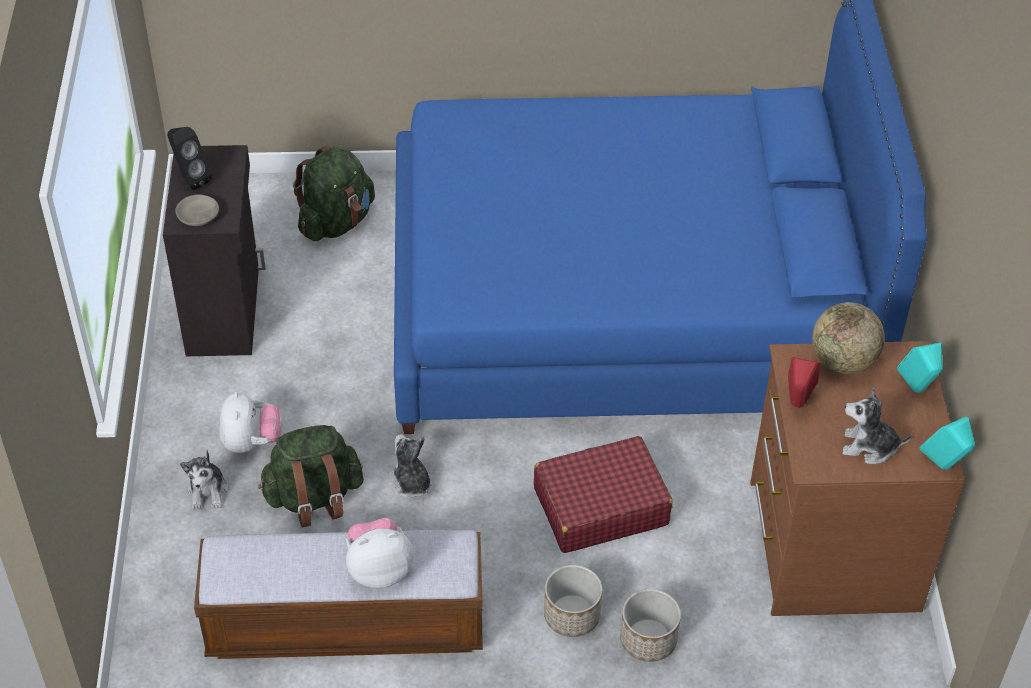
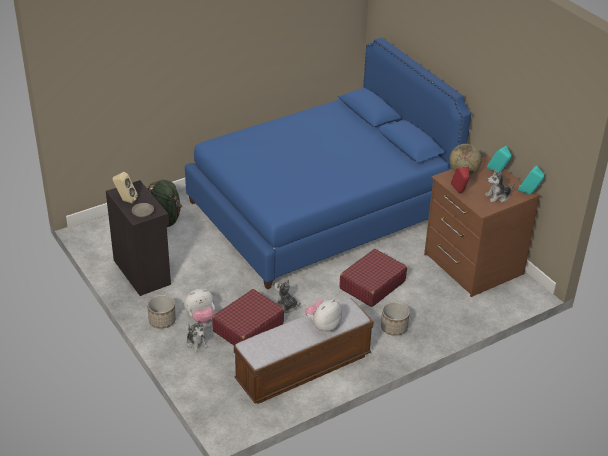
camera: 30 degrees left, 10 degrees down
black speaker [167,127,212,190] -> beige speaker [113,172,138,204]
plush toy [219,391,281,453] -> plush toy turned 105 degrees clockwise [184,289,215,323]
green backpack [258,425,364,528] -> red suitcase [212,289,284,346]
planter [620,589,681,662] -> planter moved to [147,295,176,329]

